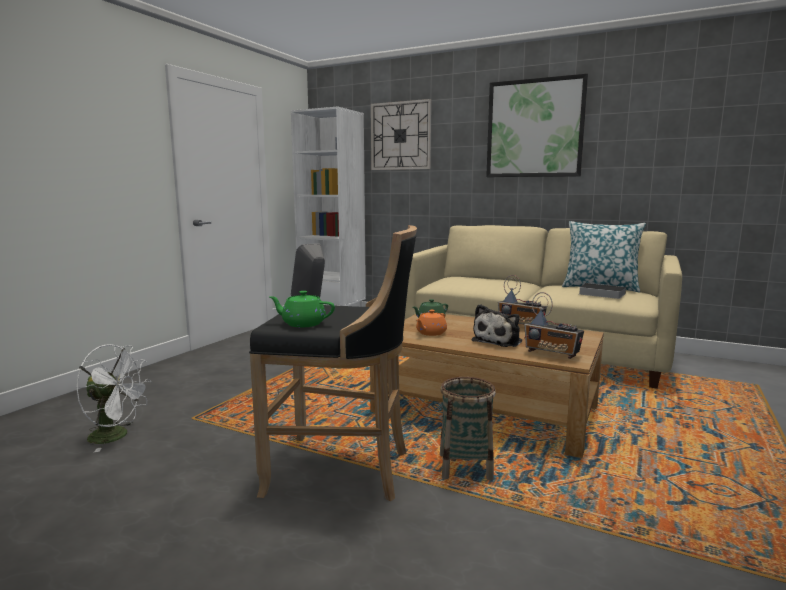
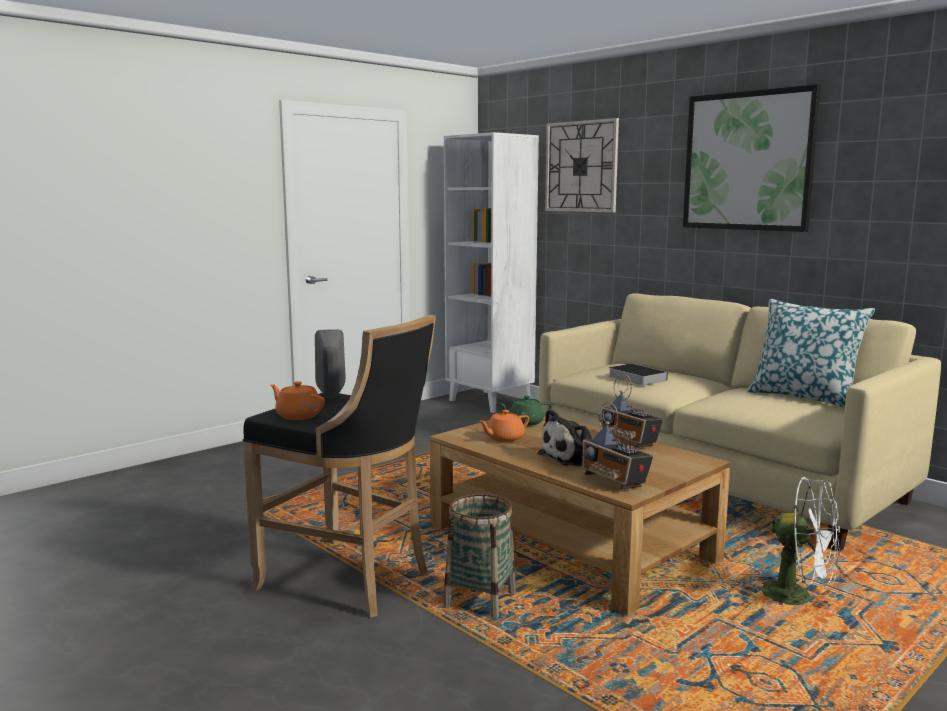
camera: 20 degrees right, 0 degrees up
white fan [76,344,151,452] -> white fan moved to [758,477,840,605]
green teapot [269,291,335,327] -> orange teapot [270,381,325,420]
book [579,283,626,299] -> book moved to [608,364,668,385]

